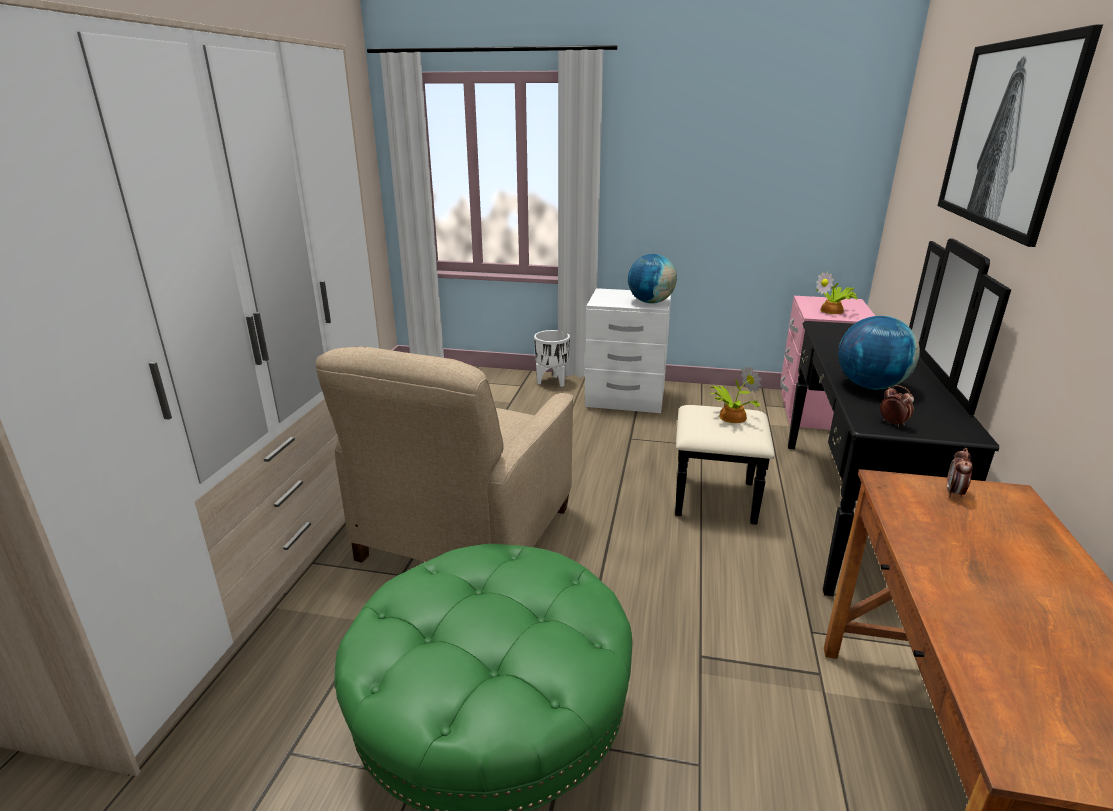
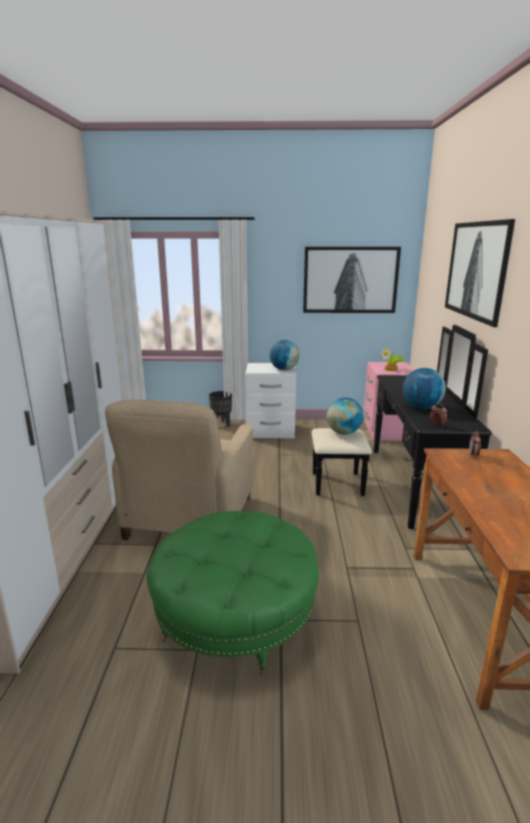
camera: 10 degrees left, 5 degrees down
white planter [534,330,570,387] -> black planter [209,391,232,427]
potted plant [709,366,762,423] -> globe [326,397,364,435]
none -> picture [303,247,401,313]

